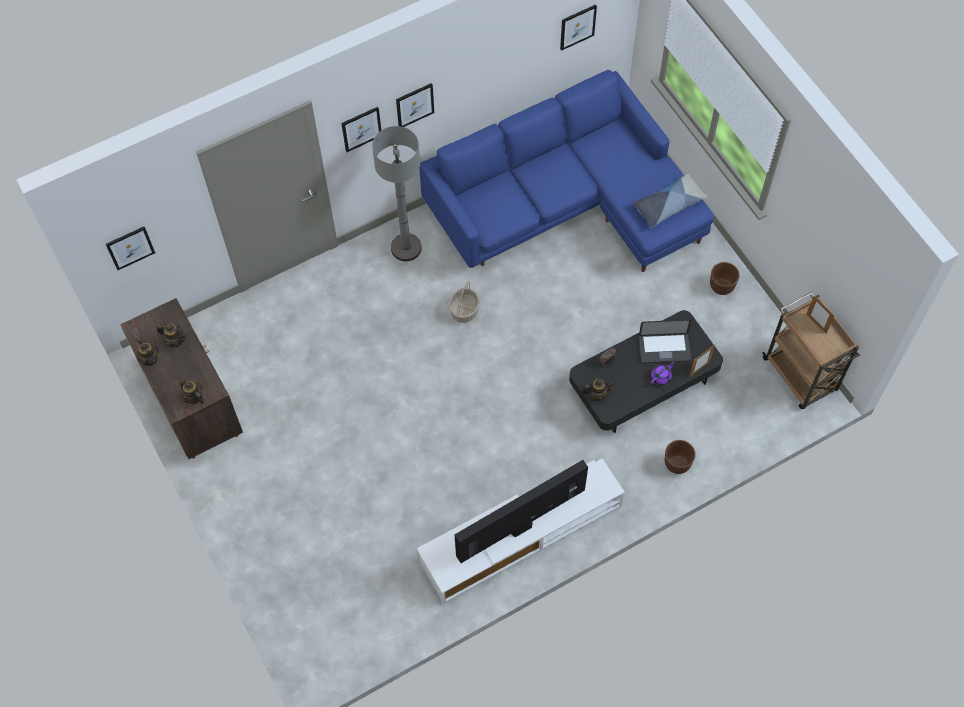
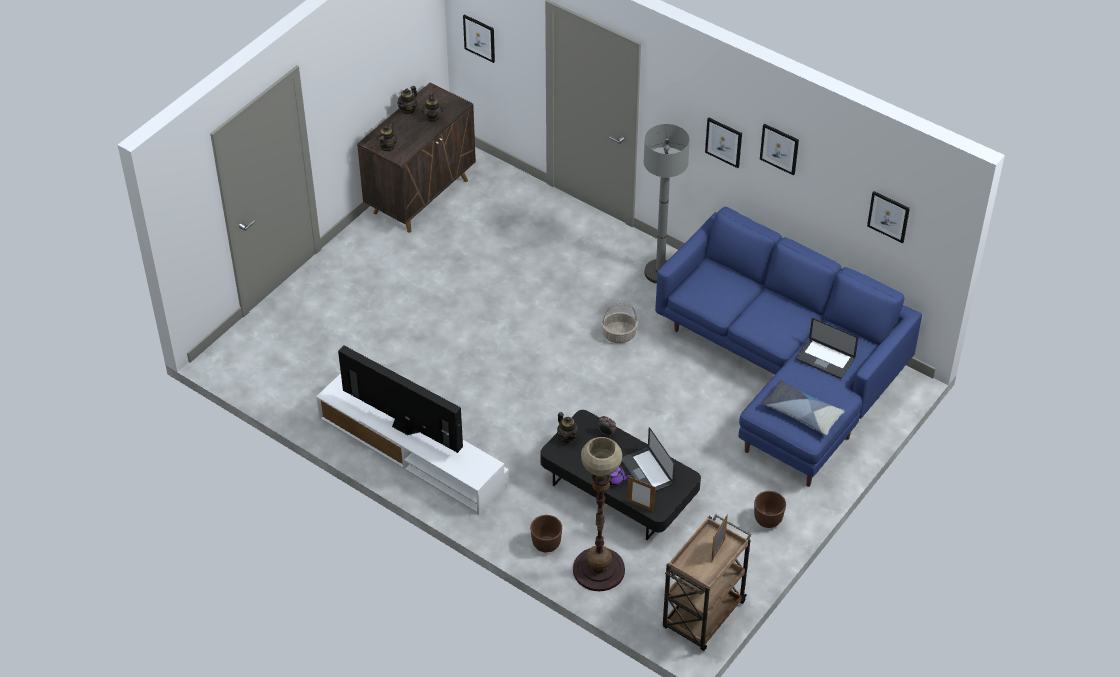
camera: 65 degrees right, 15 degrees down
picture [341,107,381,152] -> picture moved to [760,124,799,176]
none -> floor lamp [573,437,625,591]
none -> laptop [796,318,858,379]

